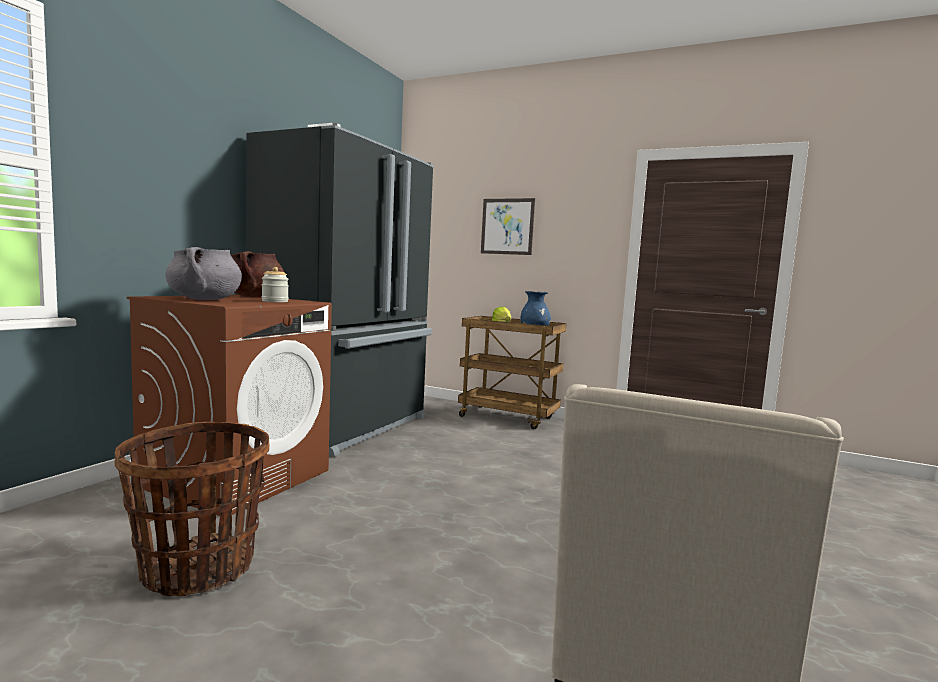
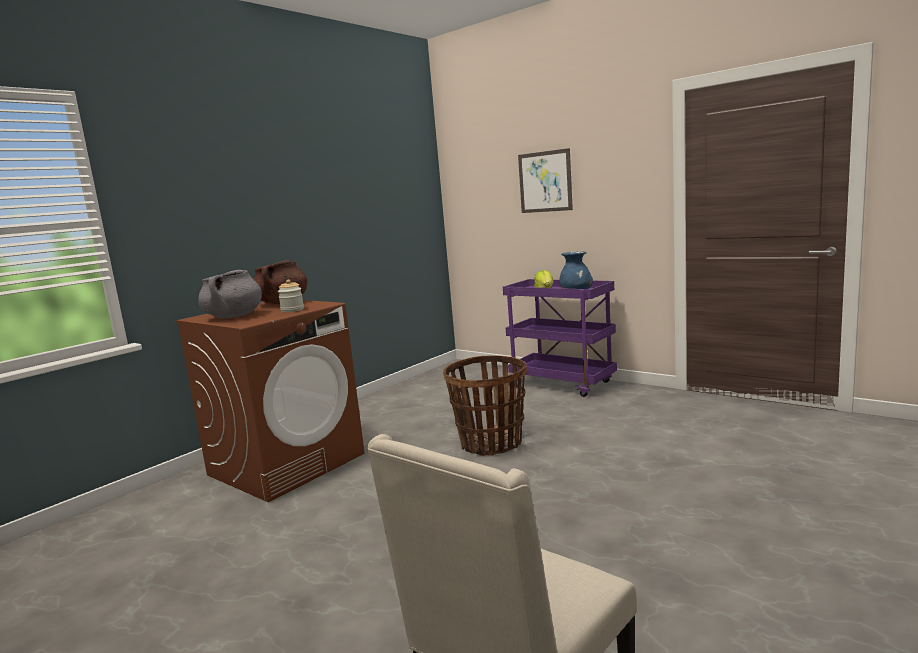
camera: 15 degrees right, 5 degrees up
basket [115,422,269,596] -> basket moved to [443,356,527,456]
black fridge [247,123,434,457] -> none
brown cart [458,316,567,429] -> purple cart [503,279,617,397]

